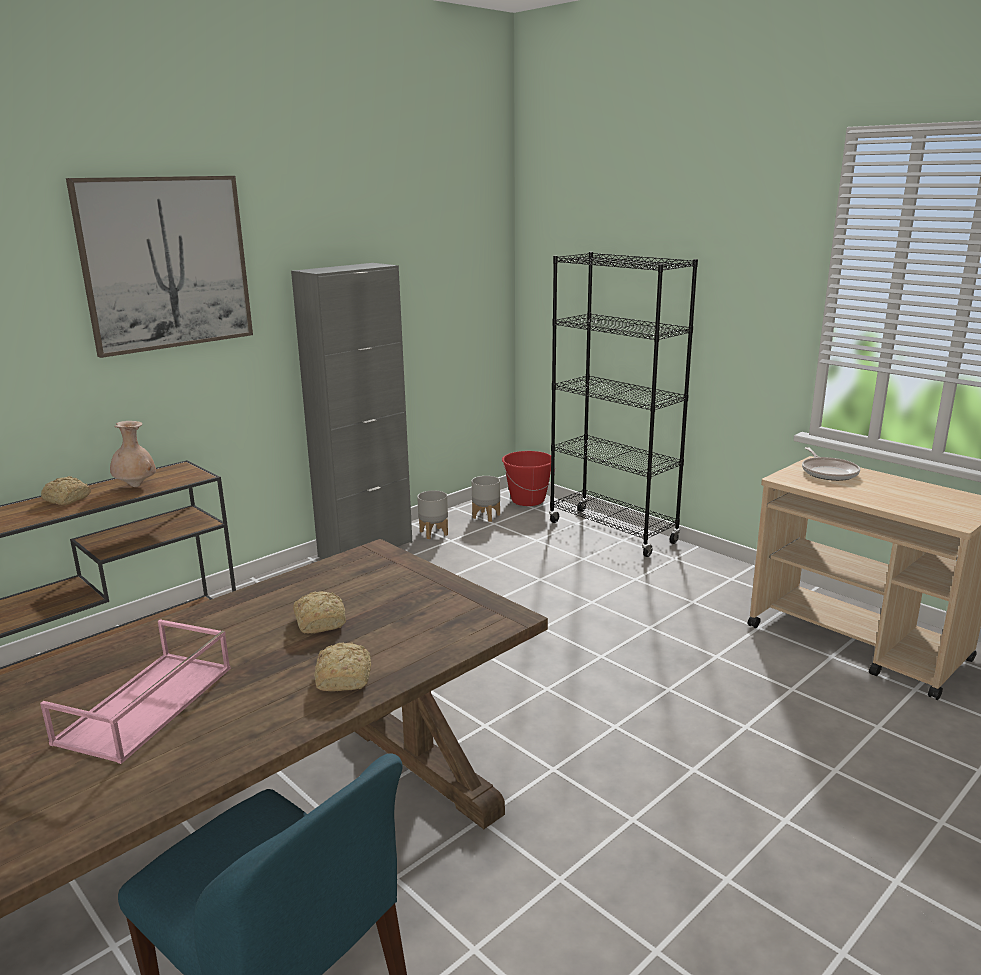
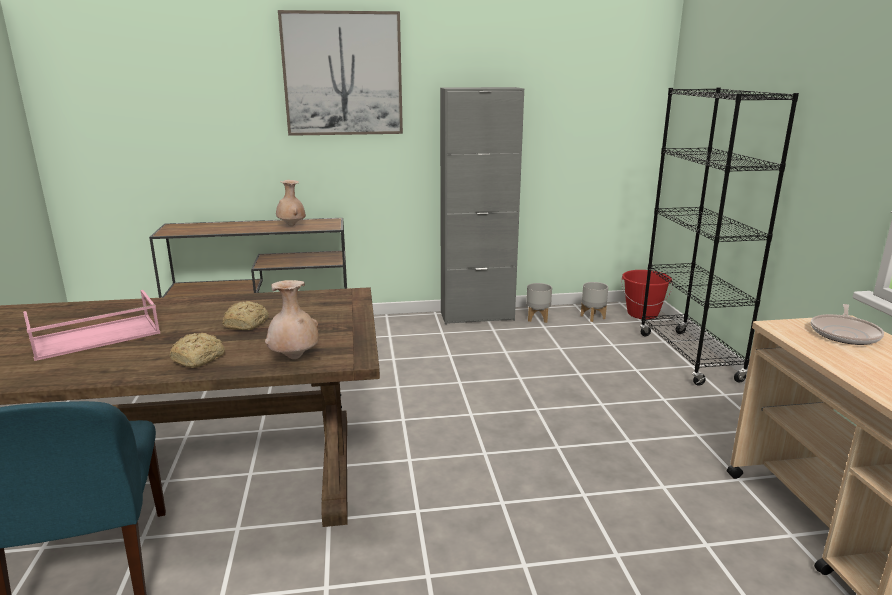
camera: 35 degrees right, 0 degrees up
bread [41,476,91,505] -> none
none -> beige vase [265,280,319,359]

